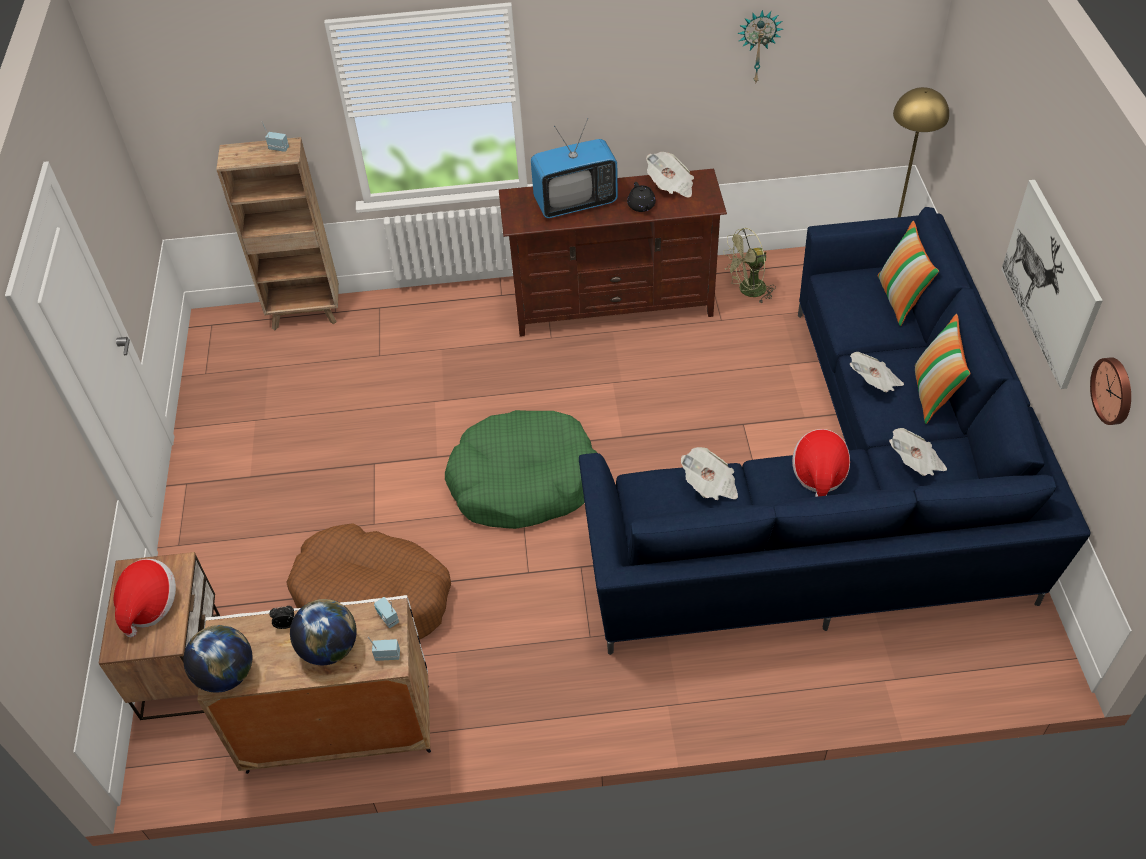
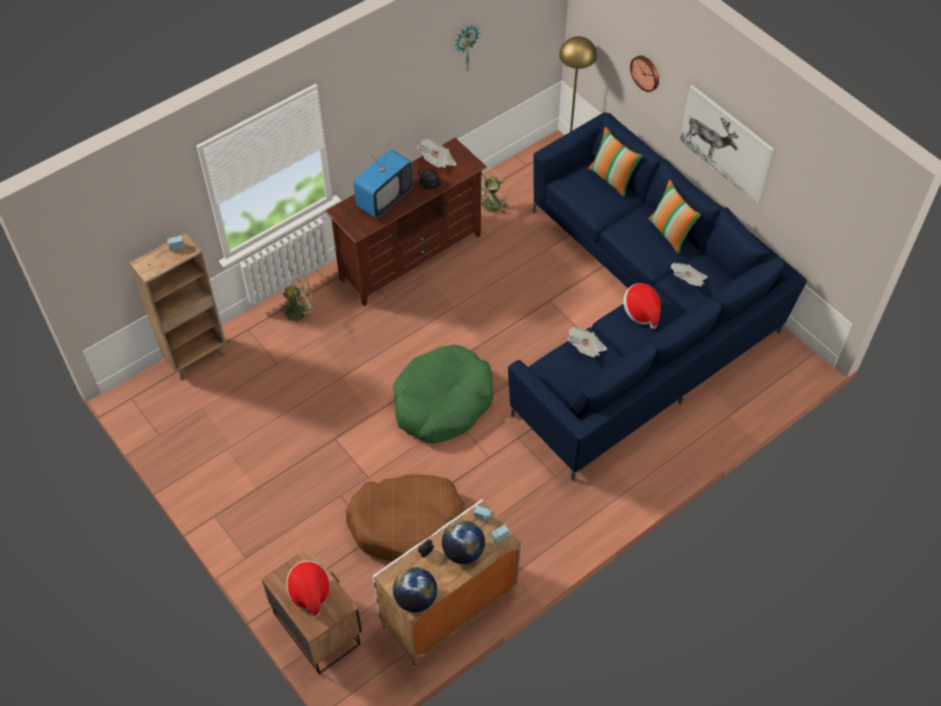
camera: 35 degrees left, 5 degrees up
newspaper [850,352,904,392] -> none
wall clock [1090,357,1131,425] -> wall clock moved to [630,56,659,92]
none -> green fan [278,267,315,326]

